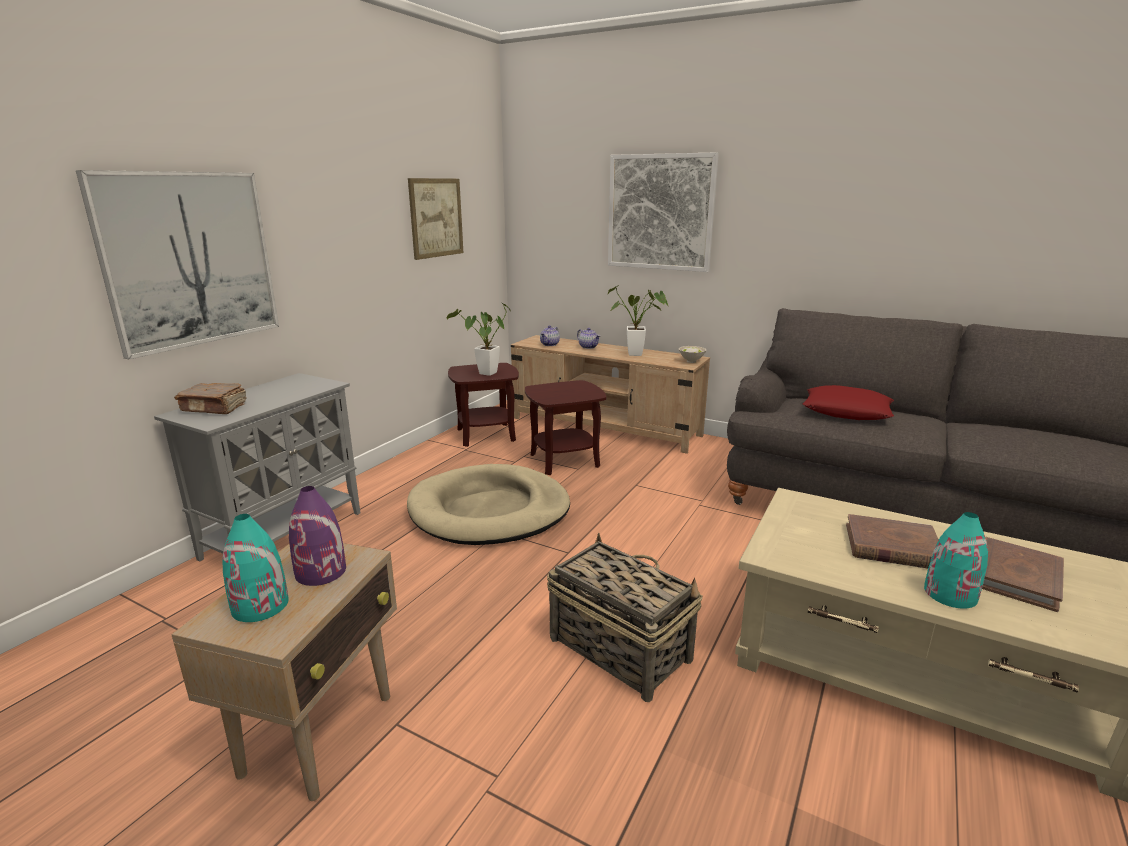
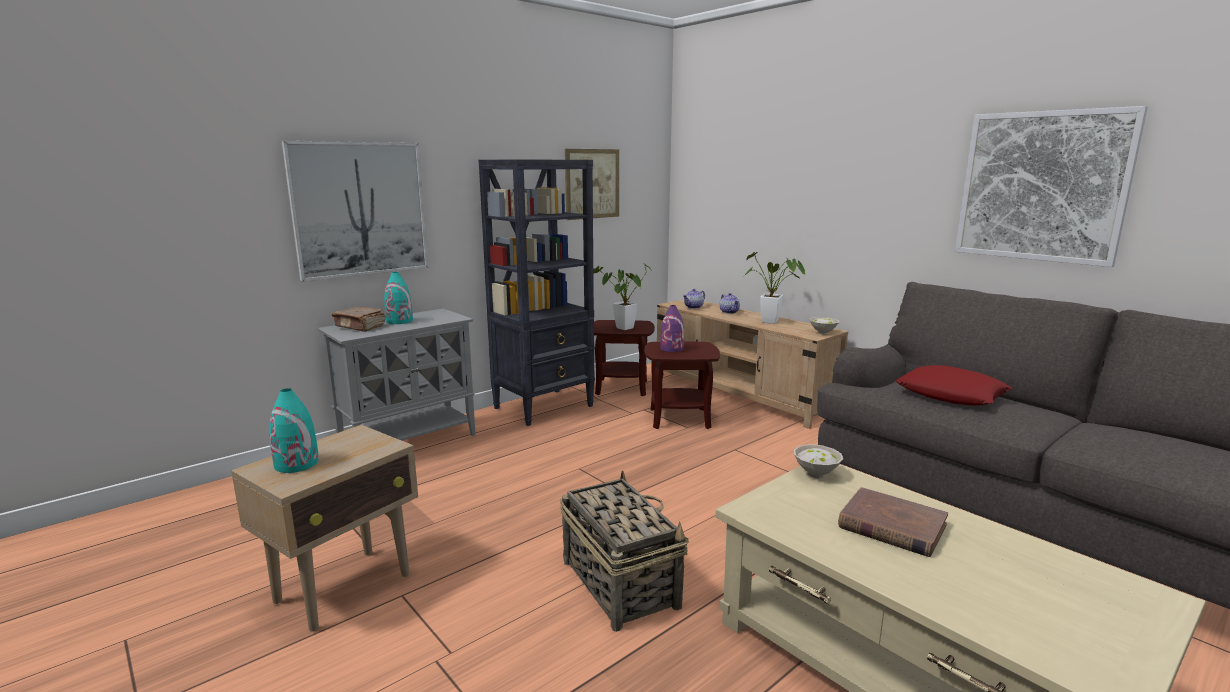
camera: 20 degrees right, 5 degrees down
purple vase [289,486,346,586] -> purple vase moved to [660,305,684,352]
beige dog bed [407,464,570,545] -> none
picture [608,152,719,272] -> picture moved to [955,106,1148,267]
turquoise vase [924,512,988,609] -> turquoise vase moved to [384,272,413,324]
brown book [982,537,1064,612] -> none
none -> black bookcase [479,160,595,426]
none -> white bowl [794,444,843,479]

